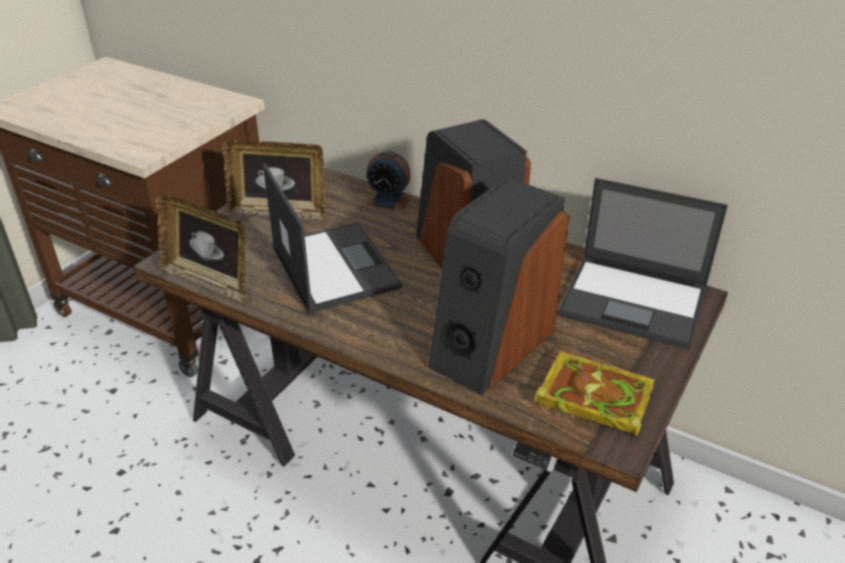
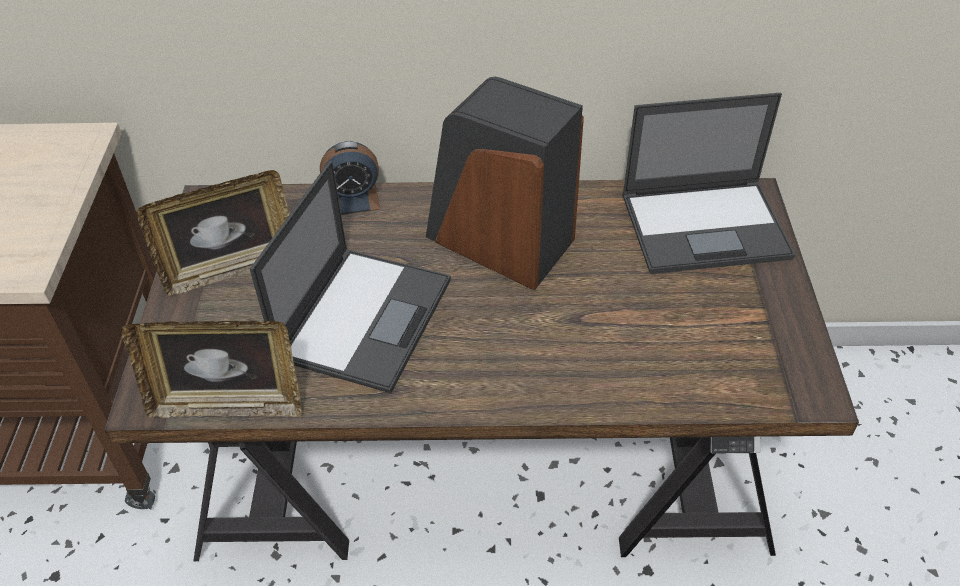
camera: 30 degrees left, 10 degrees up
laptop [263,163,402,313] -> laptop turned 75 degrees clockwise [250,161,451,393]
speaker [428,177,569,396] -> none
book [534,351,654,437] -> none

